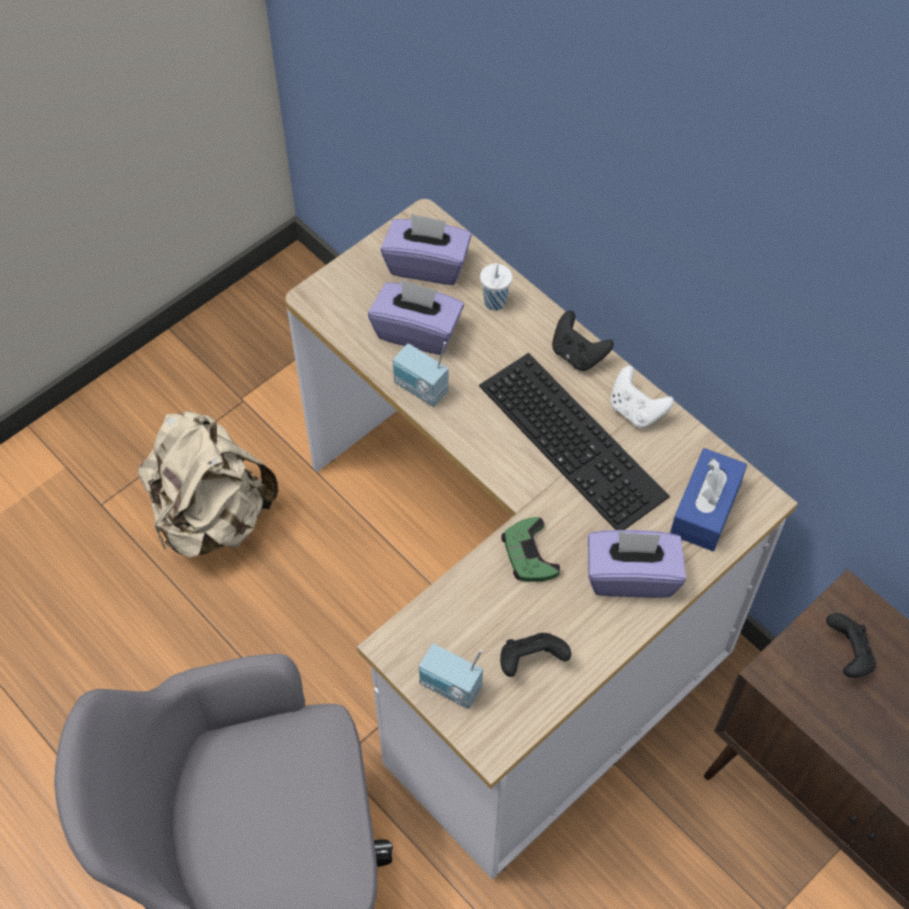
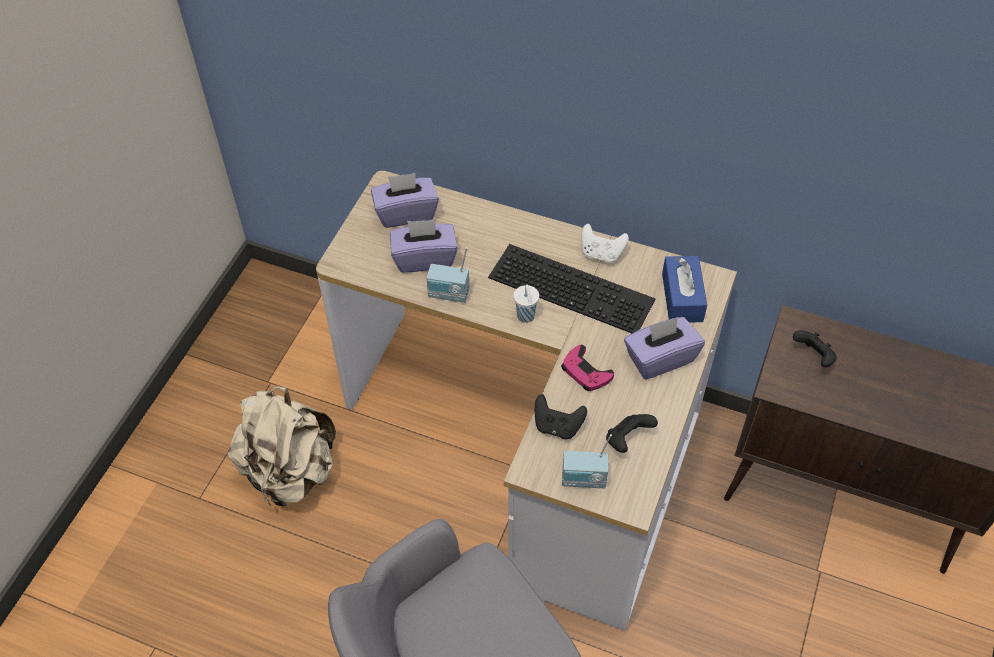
camera: 25 degrees left, 5 degrees down
white cup [480,263,512,311] -> white cup moved to [513,285,539,323]
green game controller [501,517,560,582] -> pink game controller [561,345,614,391]
black game controller [552,311,614,371] -> black game controller moved to [535,394,587,439]

